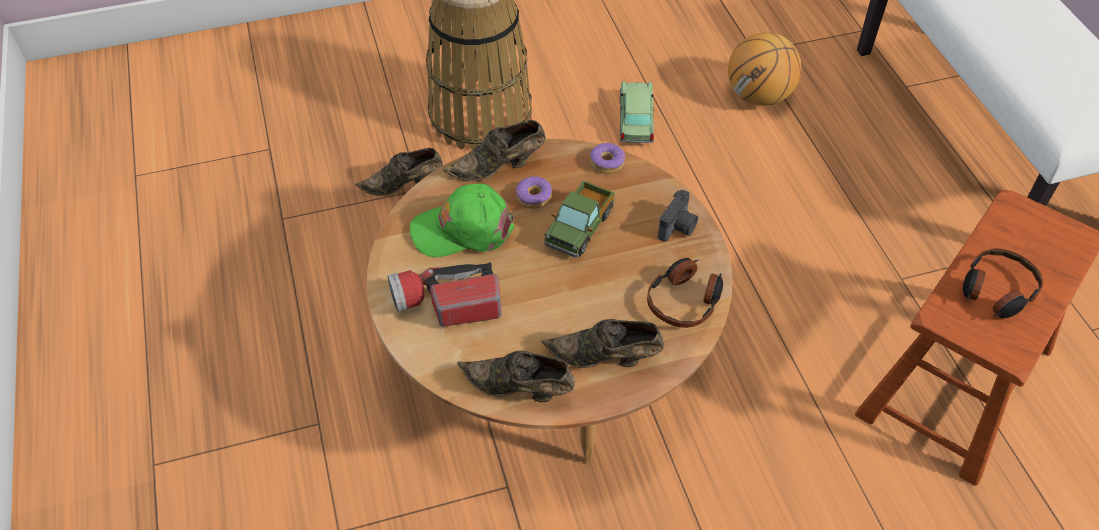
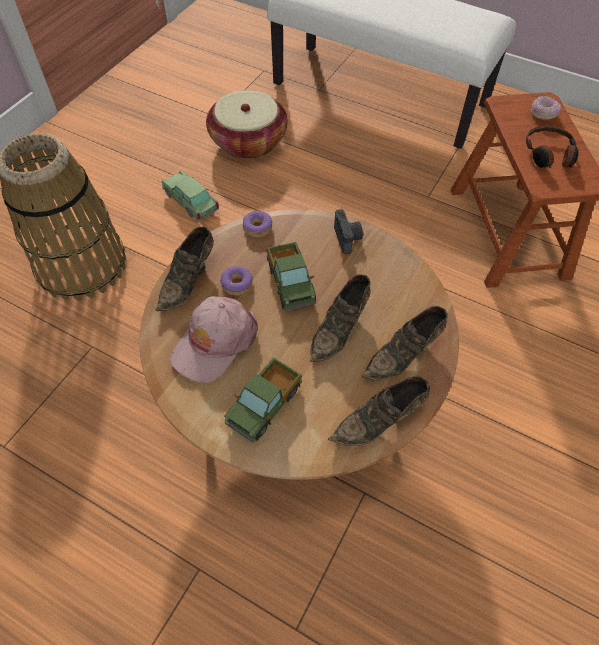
camera: 45 degrees left, 5 degrees up
brown shoe [355,148,443,196] -> brown shoe moved to [310,274,371,362]
flashlight [387,262,502,327] -> toy truck [224,357,302,442]
green cap [410,184,514,257] -> pink cap [170,296,258,383]
headphones [647,258,723,328] -> none
basketball [728,32,801,106] -> basket [206,90,288,159]
none -> donut [531,96,561,120]

